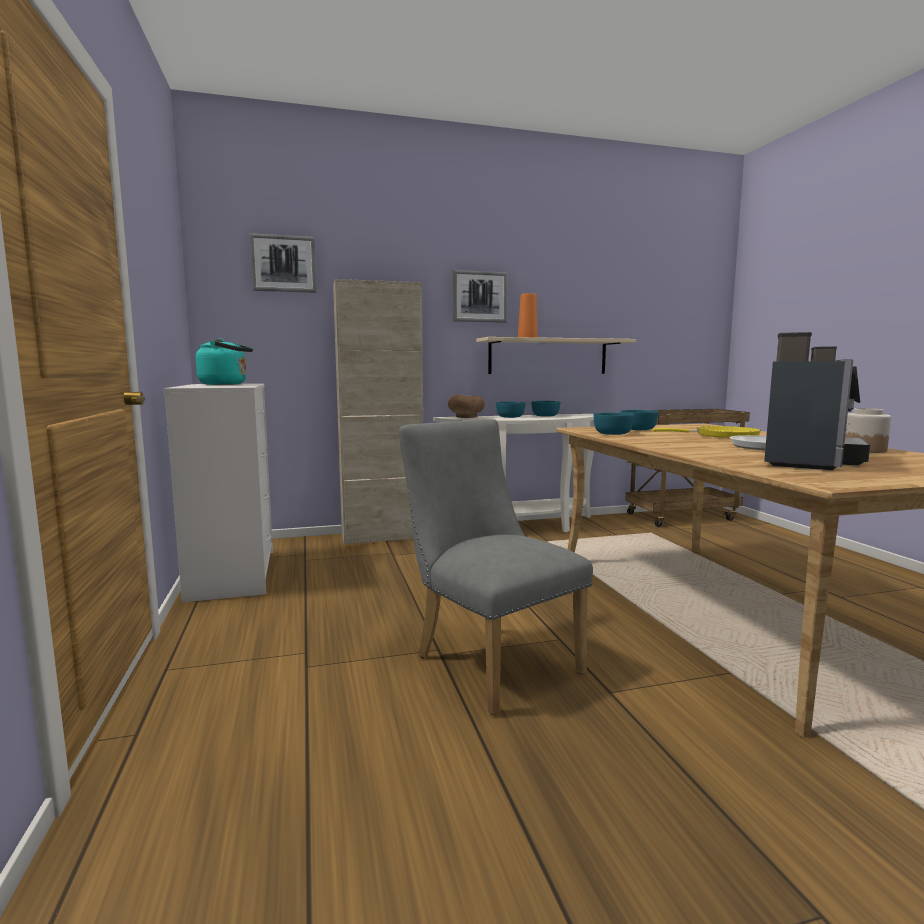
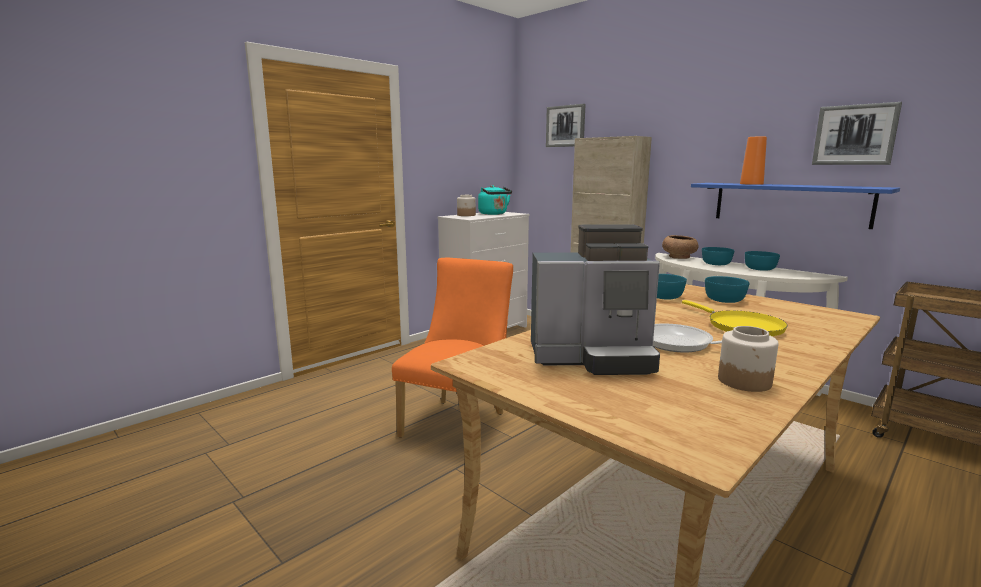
camera: 60 degrees right, 5 degrees up
grey chair [399,419,593,715] -> orange chair [392,258,513,438]
picture [453,270,508,323] -> picture moved to [812,102,902,165]
beige shelf [476,337,636,374] -> blue shelf [691,183,900,229]
none -> jar [457,195,476,216]

